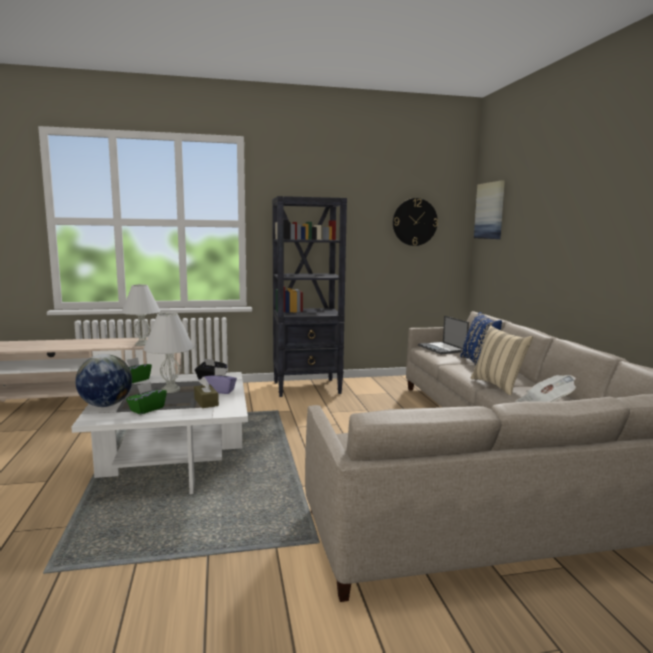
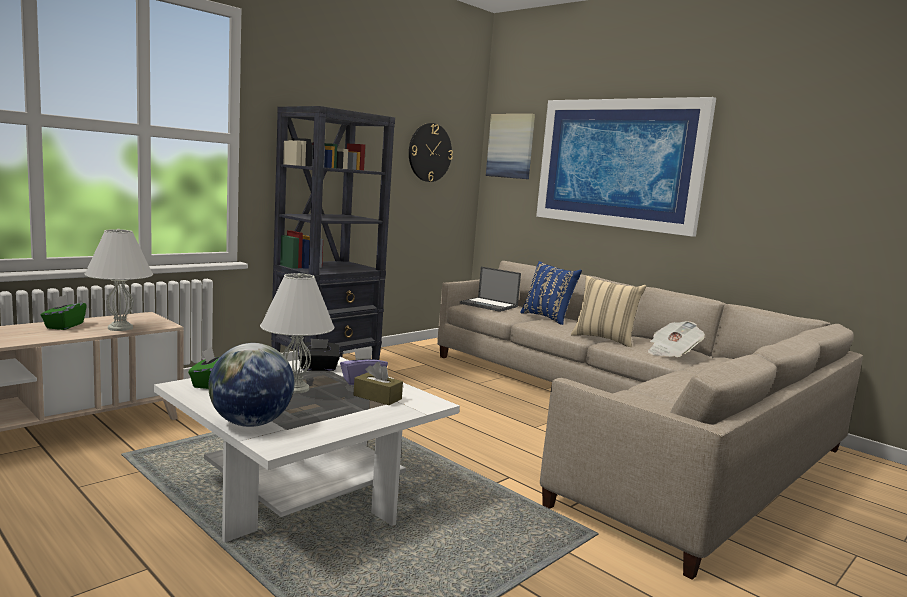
camera: 35 degrees left, 0 degrees up
green tissue box [126,382,167,414] -> green tissue box moved to [41,295,87,330]
none -> picture [536,97,716,237]

